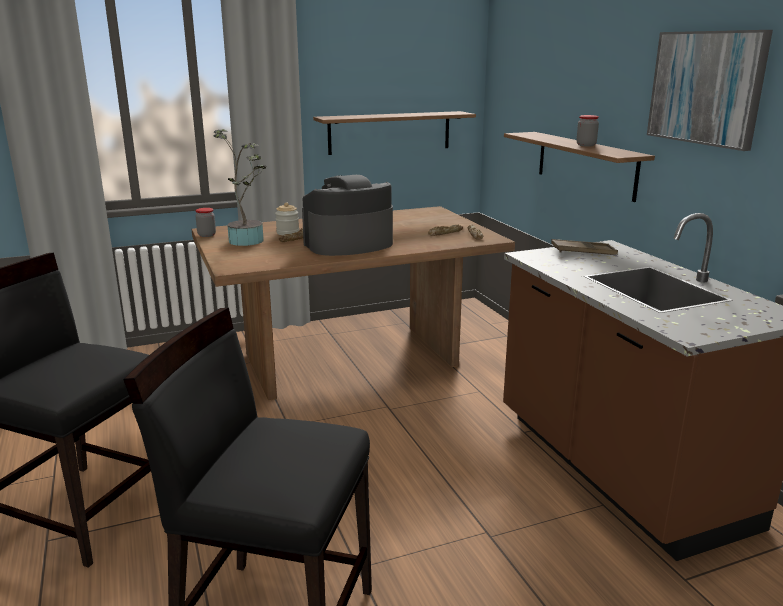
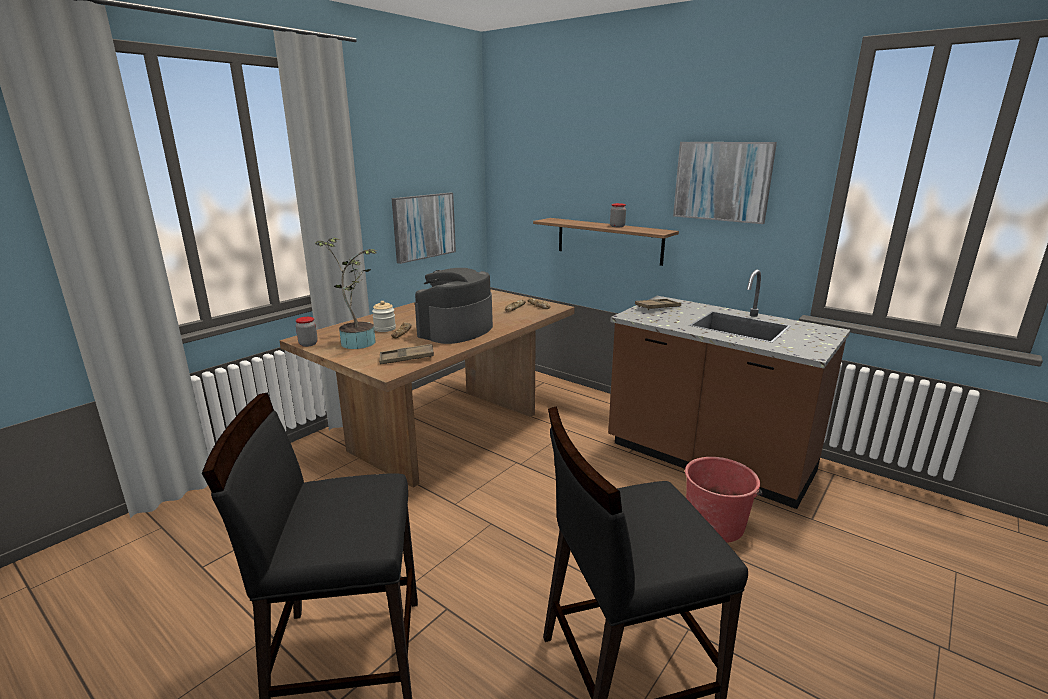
camera: 30 degrees left, 0 degrees up
shelf [313,111,476,155] -> picture [392,193,456,264]
none -> brown tray [379,344,434,364]
none -> red bucket [685,457,763,543]

